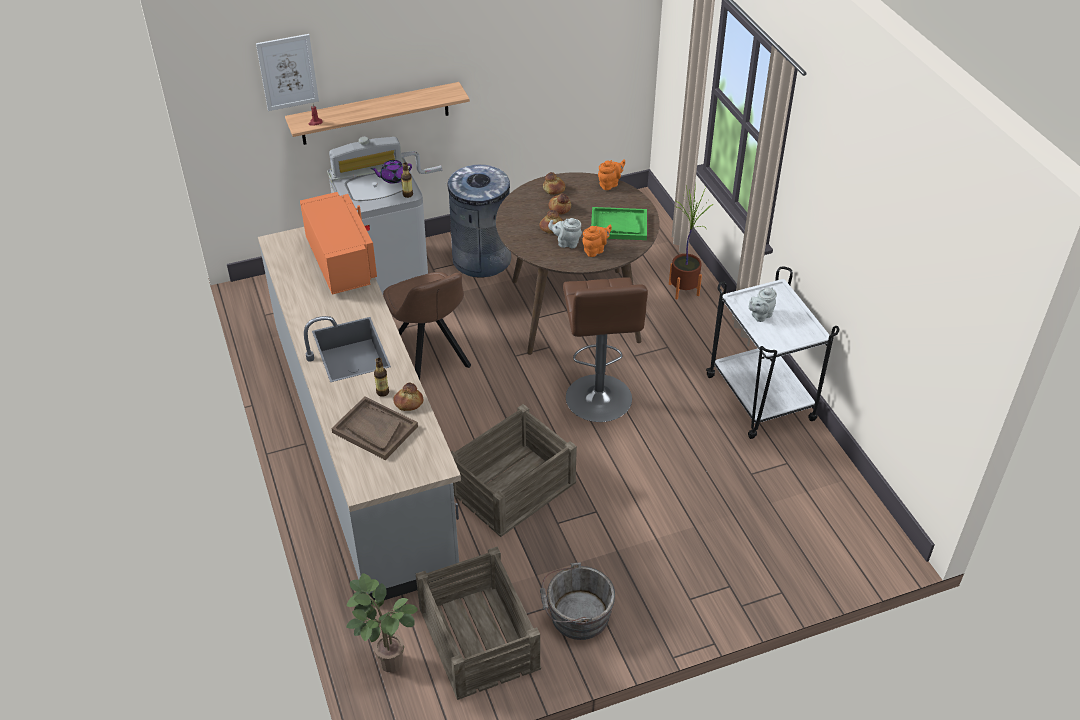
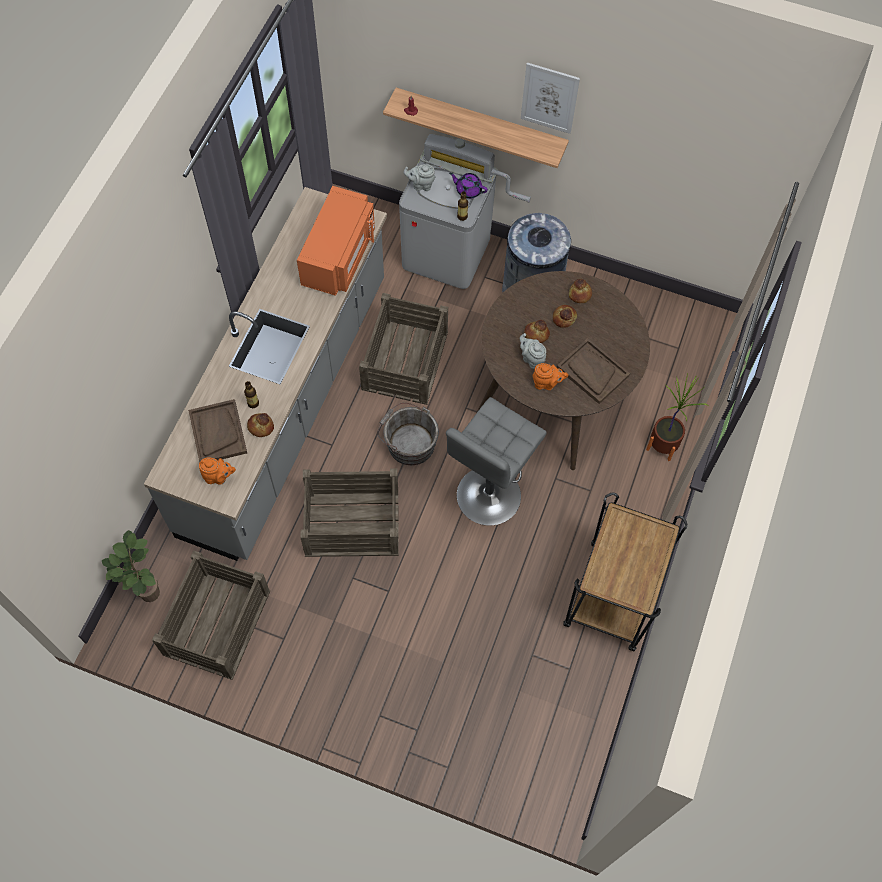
camera: 40 degrees right, 20 degrees up
picture [256,34,319,111] -> picture moved to [521,62,580,134]
brown chair [383,272,471,380] -> crate [359,293,448,405]
grey bucket [540,562,615,640] -> grey bucket moved to [378,403,439,465]
brown stool [563,277,648,422] -> grey stool [446,397,546,526]
green tray [591,207,647,240] -> brown tray [557,338,630,404]
orange teapot [598,159,625,190] -> orange teapot moved to [199,457,236,485]
white cart [706,266,839,439] -> brown cart [563,492,687,651]
grey teapot [749,287,777,322] -> grey teapot moved to [404,164,436,191]

